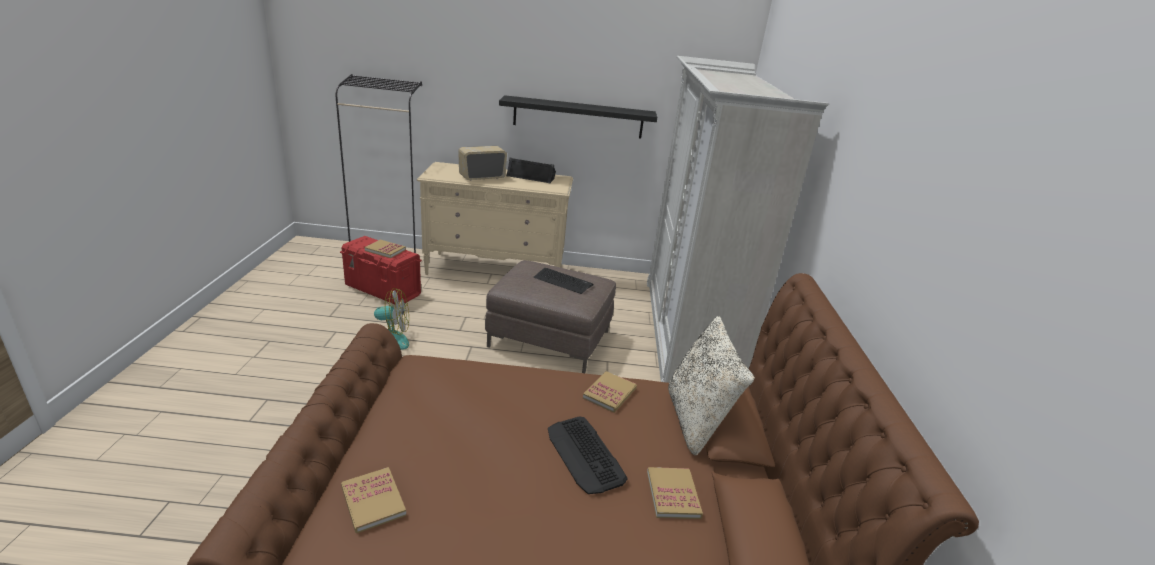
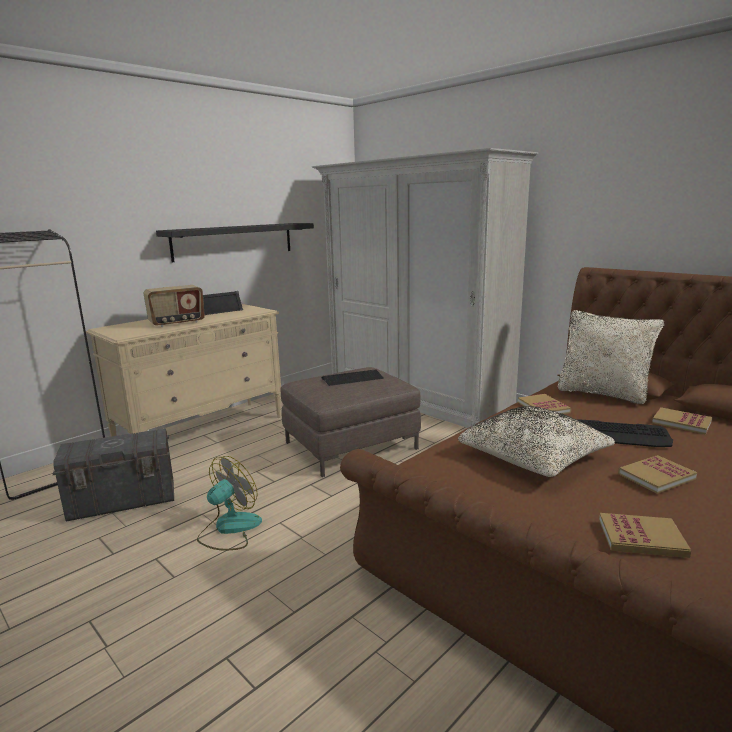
camera: 45 degrees left, 10 degrees down
red storage box [340,236,422,304] -> grey storage box [53,428,174,521]
book [365,240,406,258] -> book moved to [618,455,697,494]
radio [458,146,507,181] -> radio turned 135 degrees counterclockwise [143,285,205,327]
none -> beige pillow [458,406,615,477]

